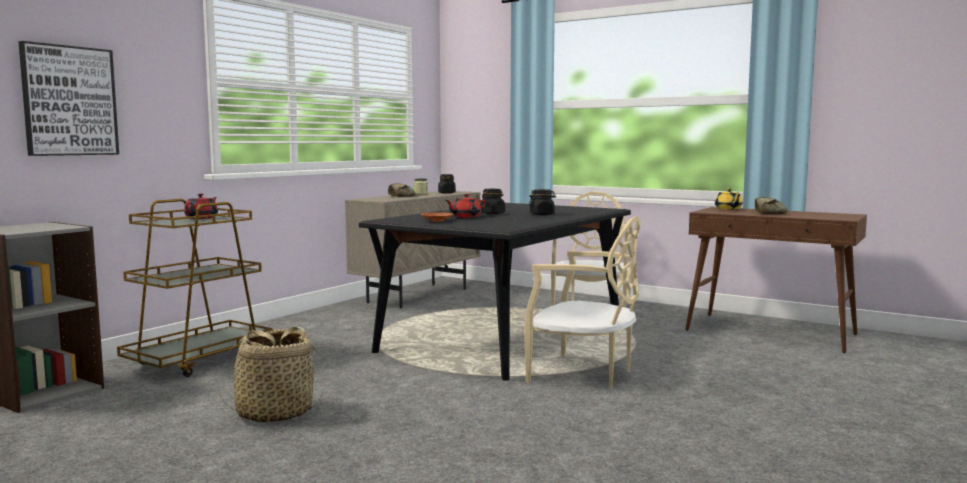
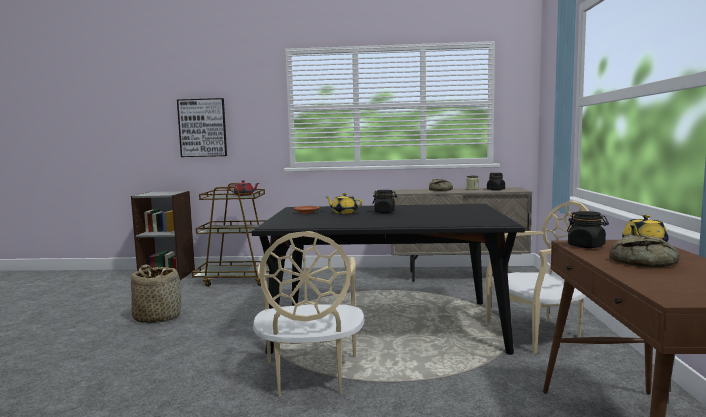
camera: 60 degrees right, 0 degrees up
red teapot [445,194,485,218] -> yellow teapot [326,193,362,214]
black jar [529,189,556,215] -> black jar moved to [567,211,609,248]

